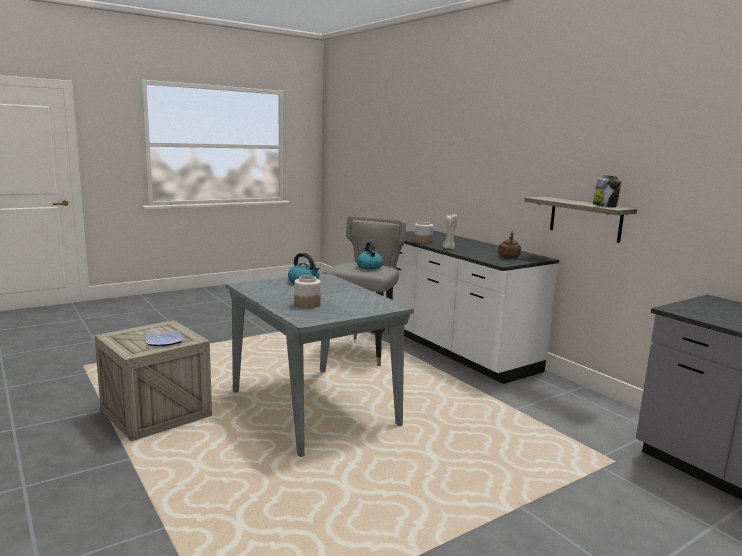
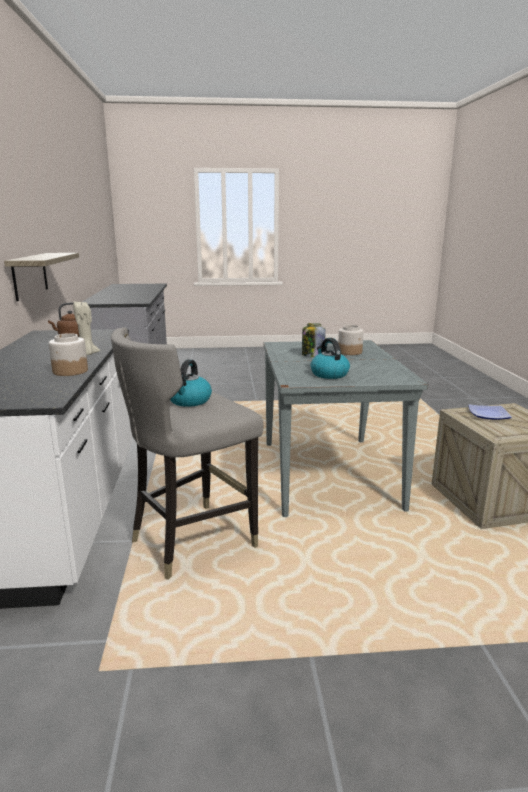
camera: 150 degrees left, 5 degrees up
jar [593,175,621,207] -> jar moved to [302,323,326,357]

